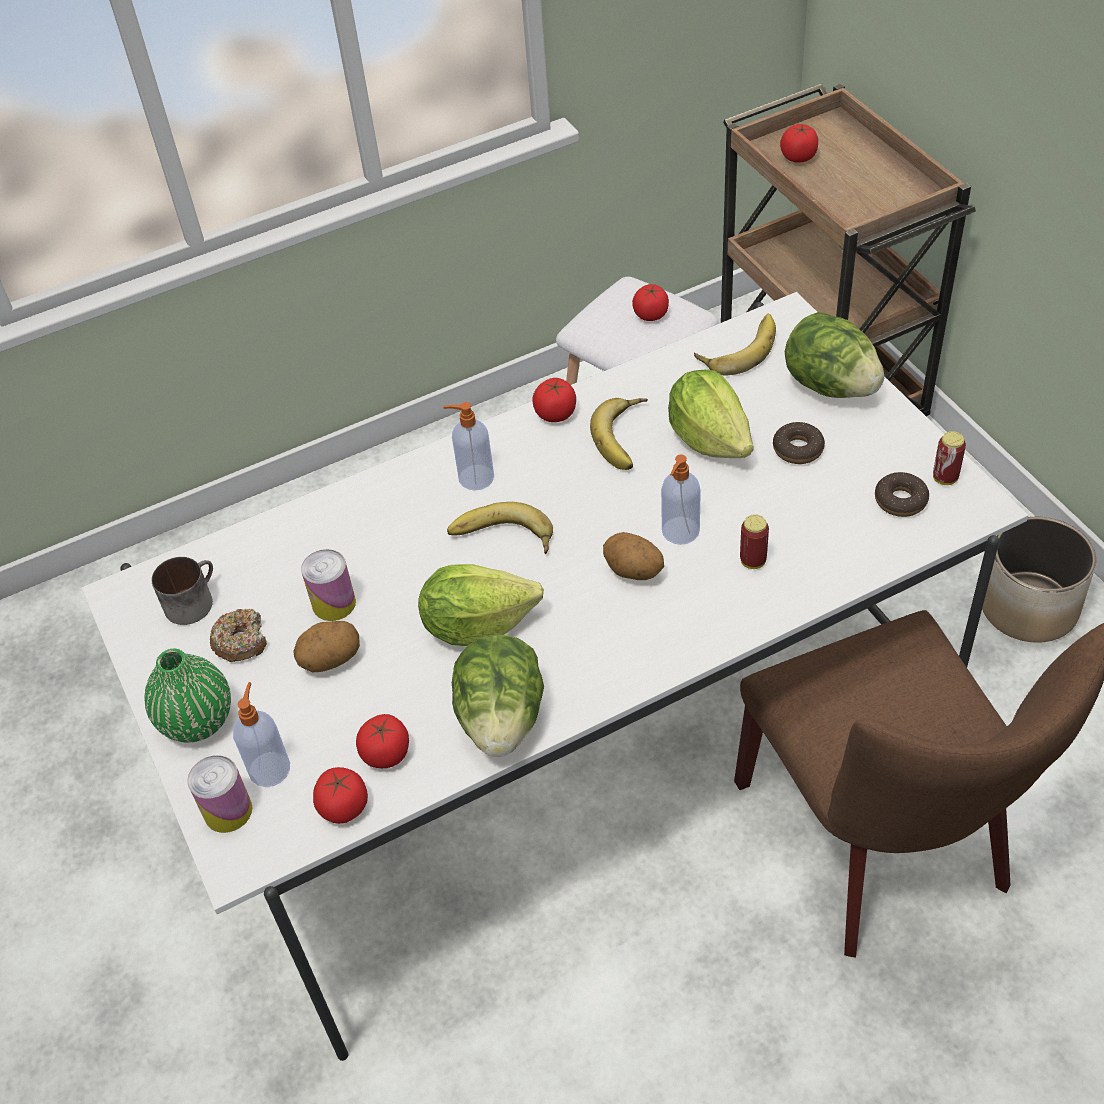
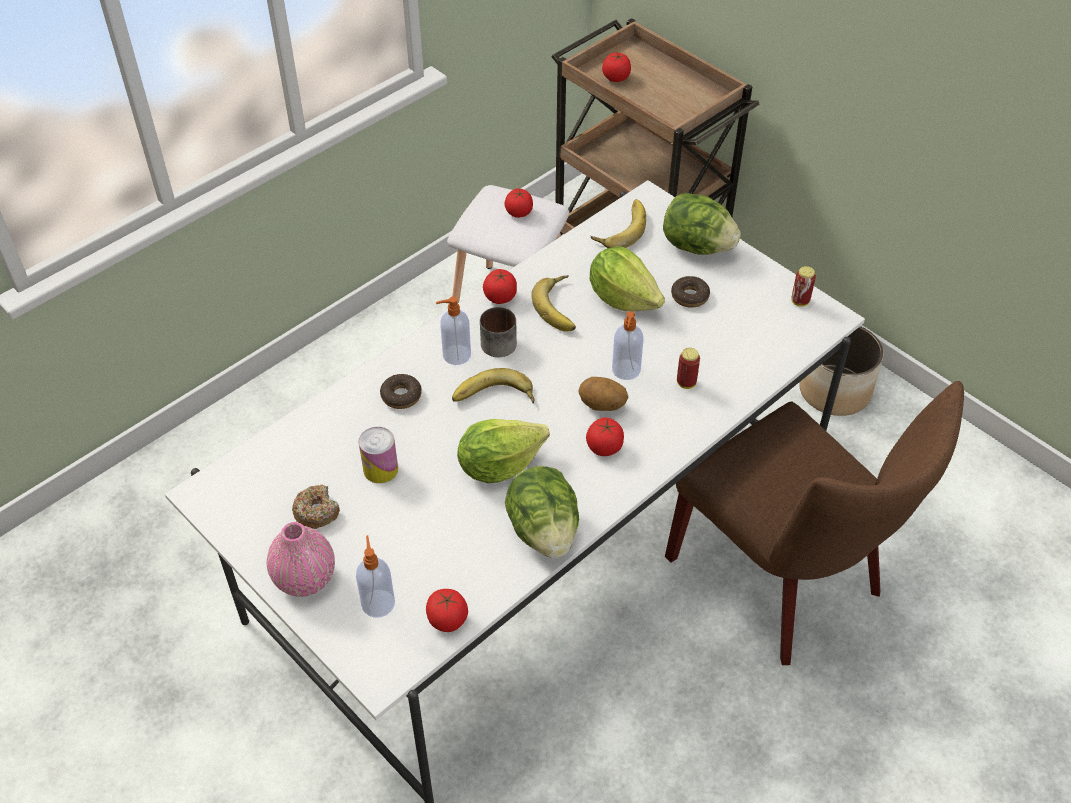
camera: 20 degrees left, 0 degrees up
green vase [145,649,231,743] -> pink vase [267,522,335,597]
mug [152,557,213,625] -> mug moved to [480,307,517,357]
can [187,755,252,833] -> none
potato [293,621,360,672] -> none
tomato [356,714,409,768] -> tomato moved to [586,417,624,456]
donut [875,472,929,517] -> donut moved to [380,374,422,409]

